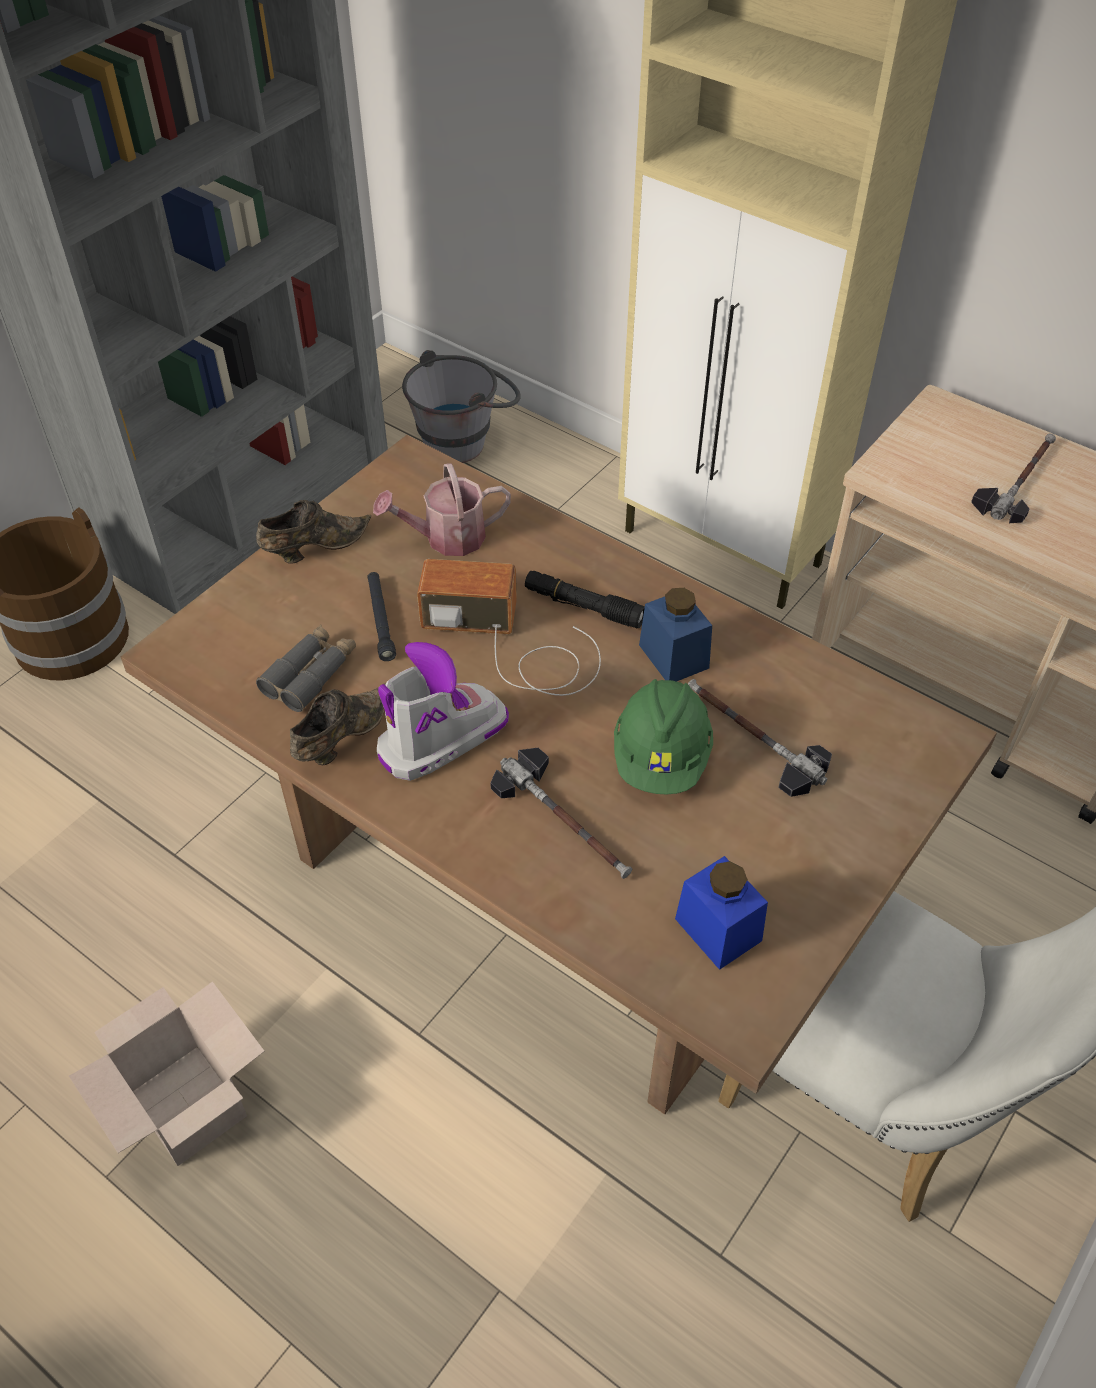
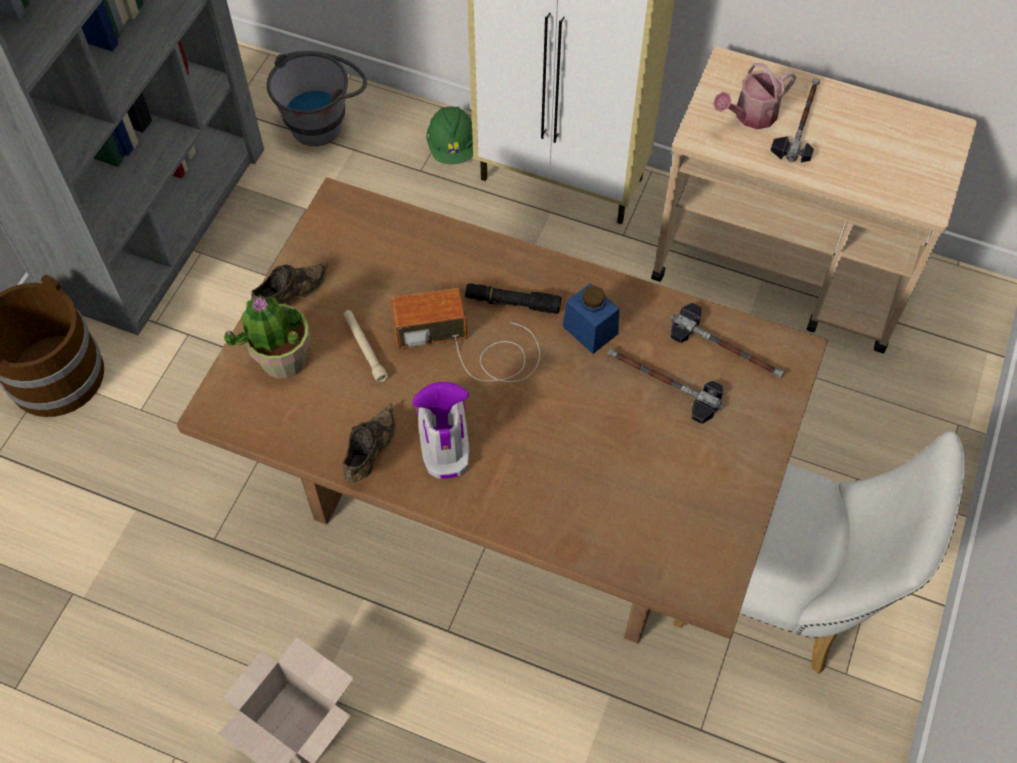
camera: 15 degrees left, 10 degrees up
grey binoculars [256,624,356,712] -> none
black flashlight [367,572,396,661] -> beige flashlight [343,310,388,383]
watering can [373,463,511,556] -> watering can moved to [713,63,796,129]
boot [377,642,509,781] -> boot turned 45 degrees counterclockwise [412,382,469,479]
hammer [490,748,632,879] -> hammer moved to [670,303,785,379]
green hard hat [614,679,713,795] -> green hard hat moved to [426,106,473,164]
blue jar [675,856,768,970] -> none
none -> potted plant [224,294,311,379]

